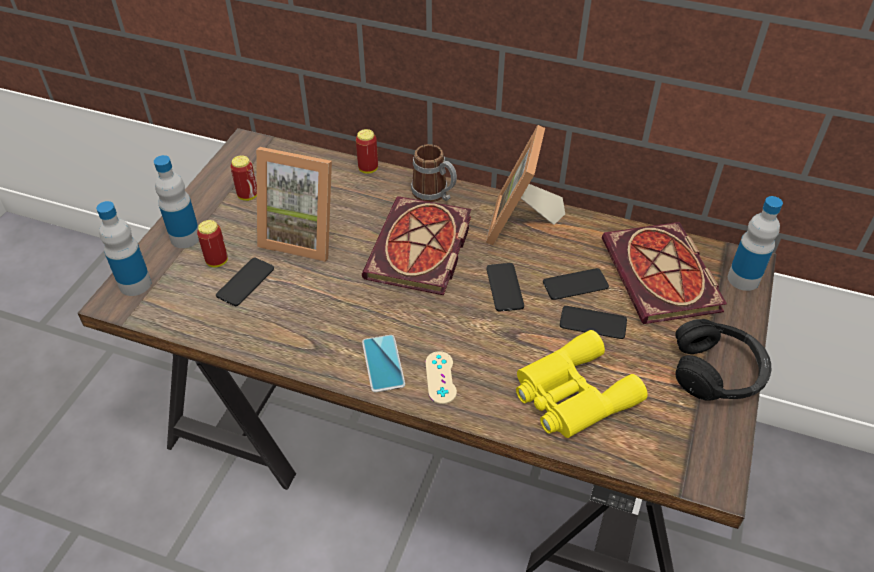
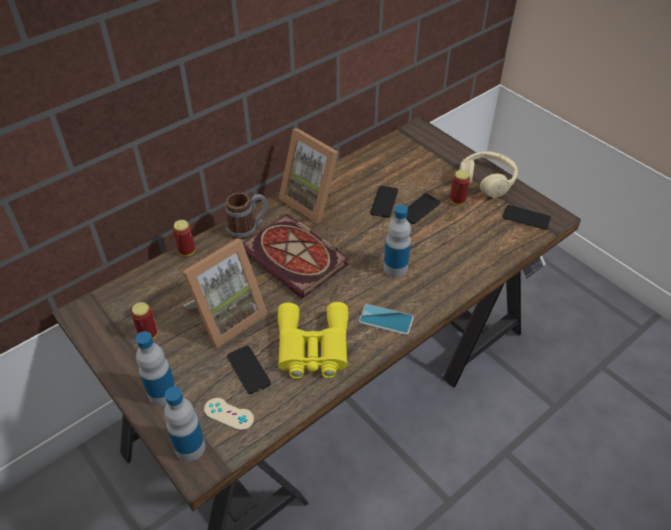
camera: 60 degrees left, 0 degrees up
can [197,220,228,267] -> can moved to [450,170,470,205]
beige game controller [425,351,457,404] -> beige game controller moved to [204,398,254,430]
phone [486,263,524,311] -> phone moved to [503,205,551,230]
yellow binoculars [516,330,648,438] -> yellow binoculars moved to [278,302,348,378]
book [602,222,727,324] -> none
black headphones [675,319,771,401] -> beige headphones [459,151,518,198]
bottle [728,196,783,291] -> bottle moved to [384,205,411,277]

